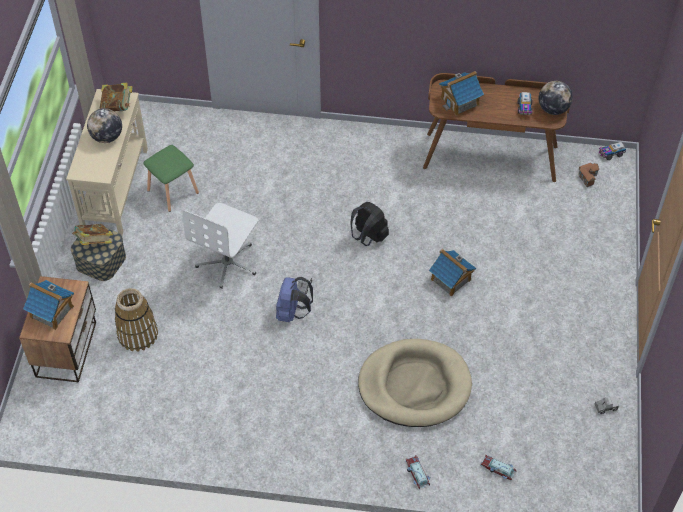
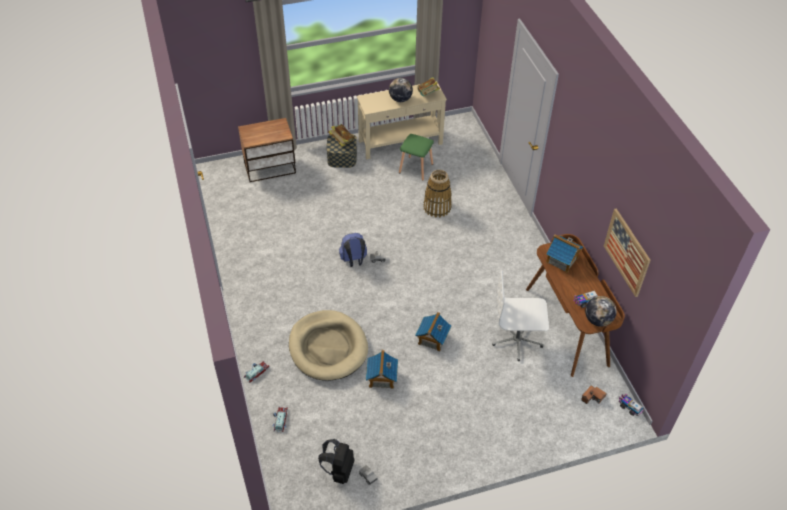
camera: 65 degrees right, 5 degrees down
toy house [23,280,74,330] -> toy house moved to [366,350,398,389]
basket [115,288,158,352] -> basket moved to [423,170,451,218]
white office chair [183,203,258,289] -> white office chair moved to [492,270,549,361]
black backpack [350,202,389,246] -> black backpack moved to [318,439,355,484]
none -> picture [604,209,651,297]

